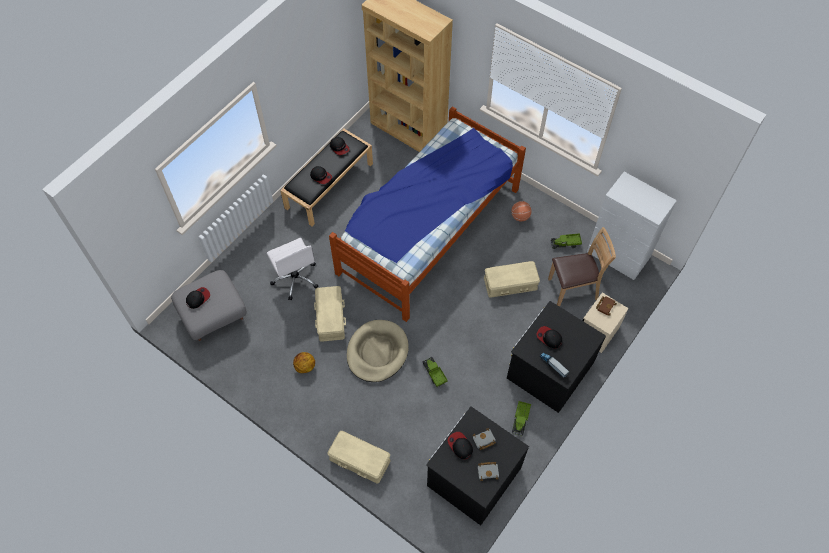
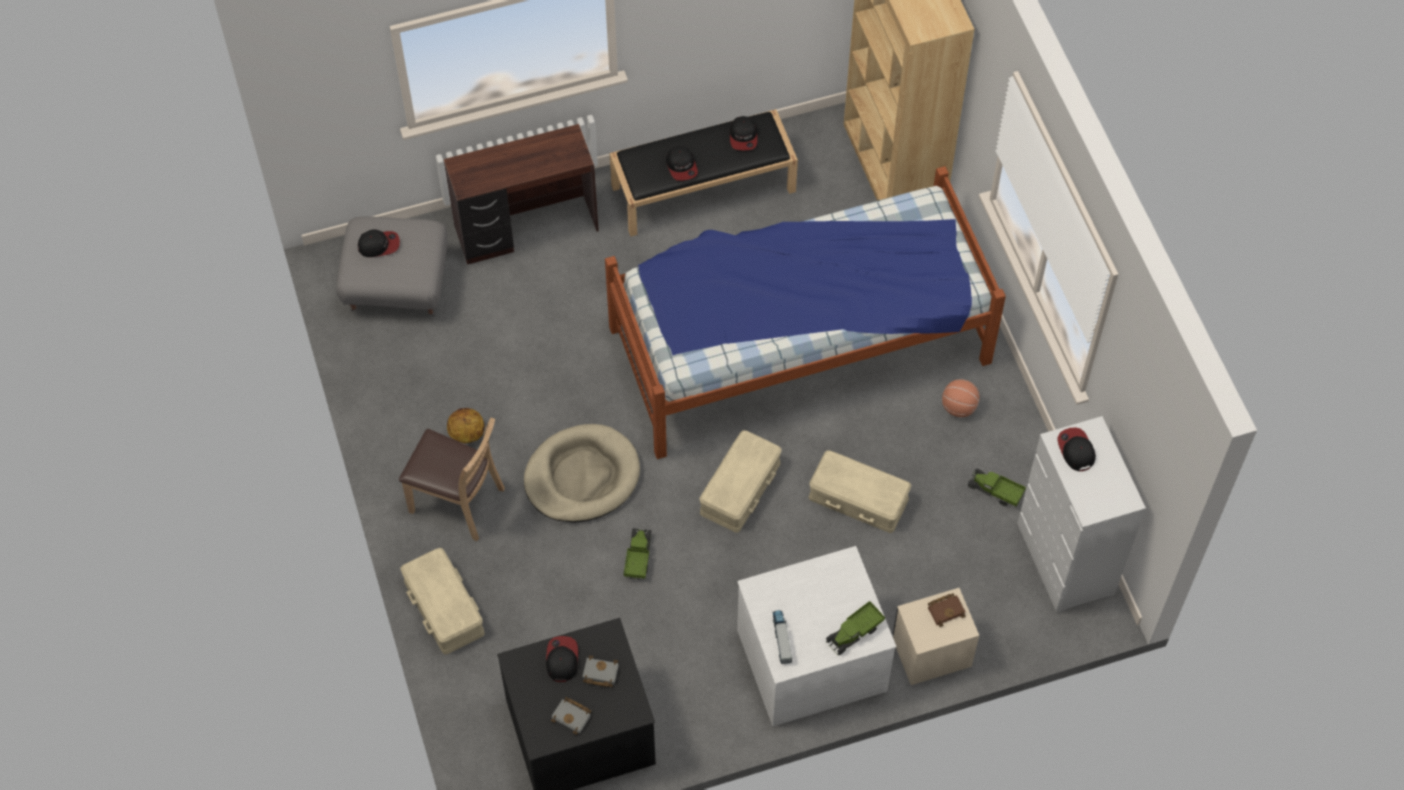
camera: 35 degrees right, 0 degrees up
white office chair [267,238,318,300] -> none
beige storage box [314,286,346,342] -> beige storage box moved to [699,430,782,533]
black dresser [507,301,606,413] -> white dresser [737,546,896,726]
toy truck [512,401,531,435] -> toy truck moved to [825,601,885,655]
cap [537,326,562,348] -> cap moved to [1058,427,1096,471]
brown chair [548,227,616,306] -> brown chair moved to [399,418,505,542]
none -> brown desk [444,124,599,264]

